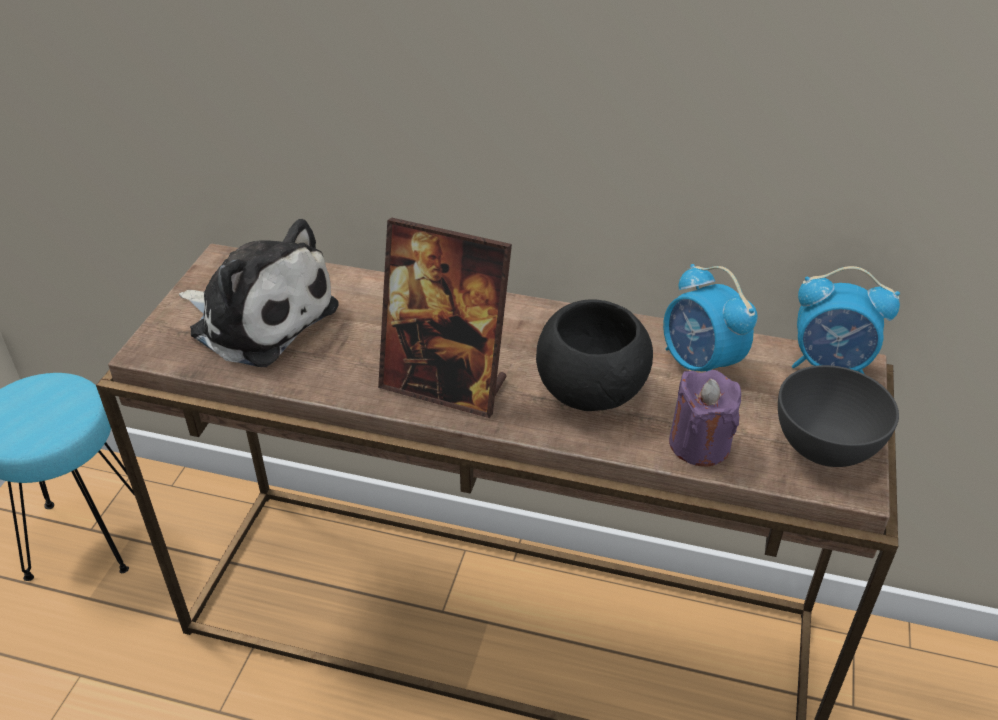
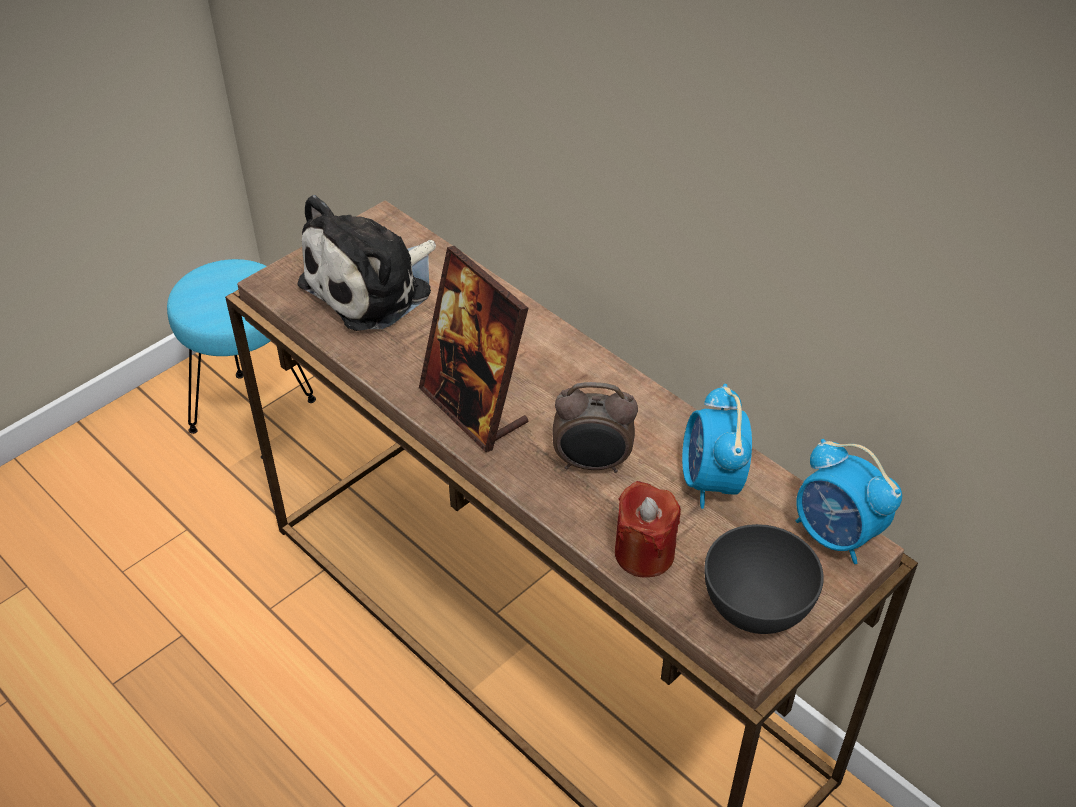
camera: 30 degrees right, 5 degrees up
plush toy [179,219,339,367] -> plush toy turned 75 degrees clockwise [298,195,436,331]
black bowl [536,299,653,411] -> alarm clock [552,382,638,473]
purple candle [669,370,741,466] -> red candle [615,481,681,578]

